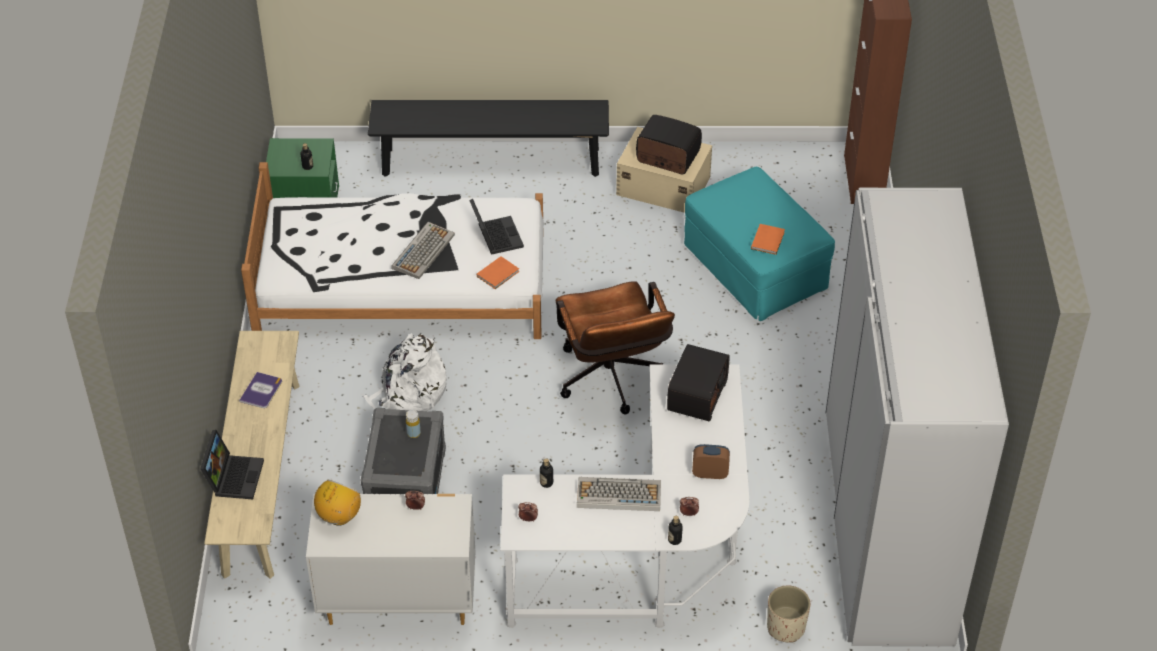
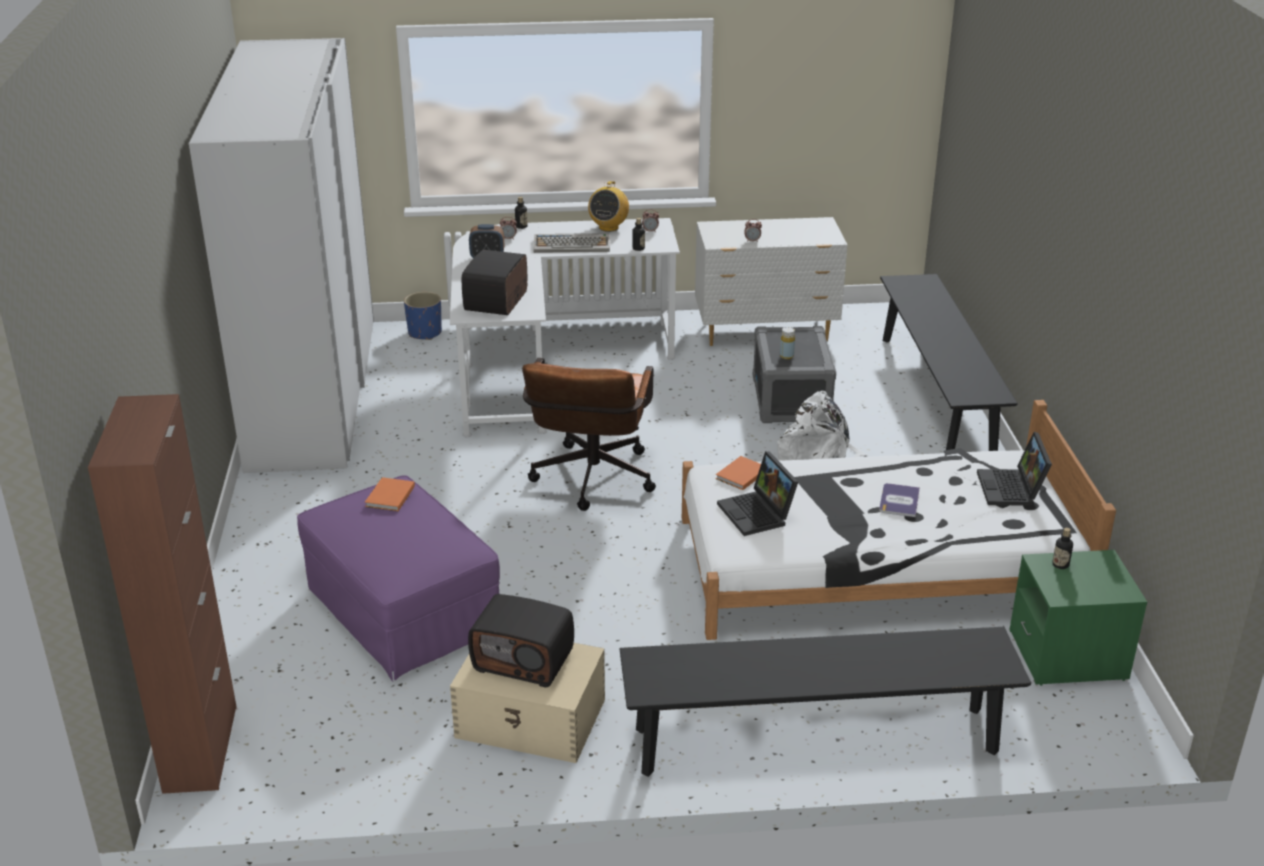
camera: 175 degrees right, 15 degrees down
laptop [200,430,264,499] -> laptop moved to [977,432,1052,506]
beige bench [204,331,300,579] -> black bench [880,274,1018,451]
book [239,372,282,408] -> book moved to [879,483,920,517]
radio [314,480,361,526] -> radio moved to [588,181,629,232]
keyboard [391,222,455,279] -> none
brown office chair [556,281,675,414] -> brown office chair turned 150 degrees counterclockwise [522,358,656,511]
turquoise ottoman [684,167,835,321] -> purple ottoman [297,475,500,682]
beige planter [767,585,810,643] -> blue planter [404,292,442,340]

